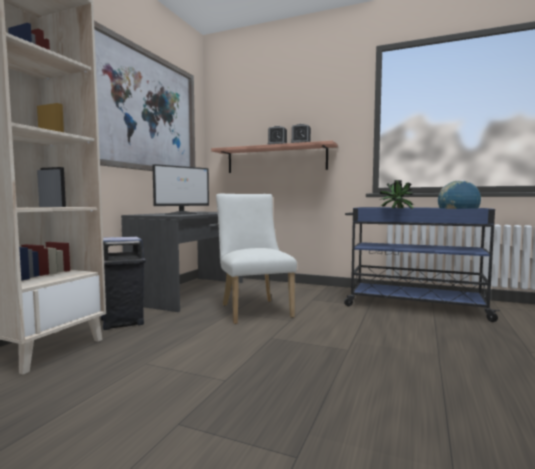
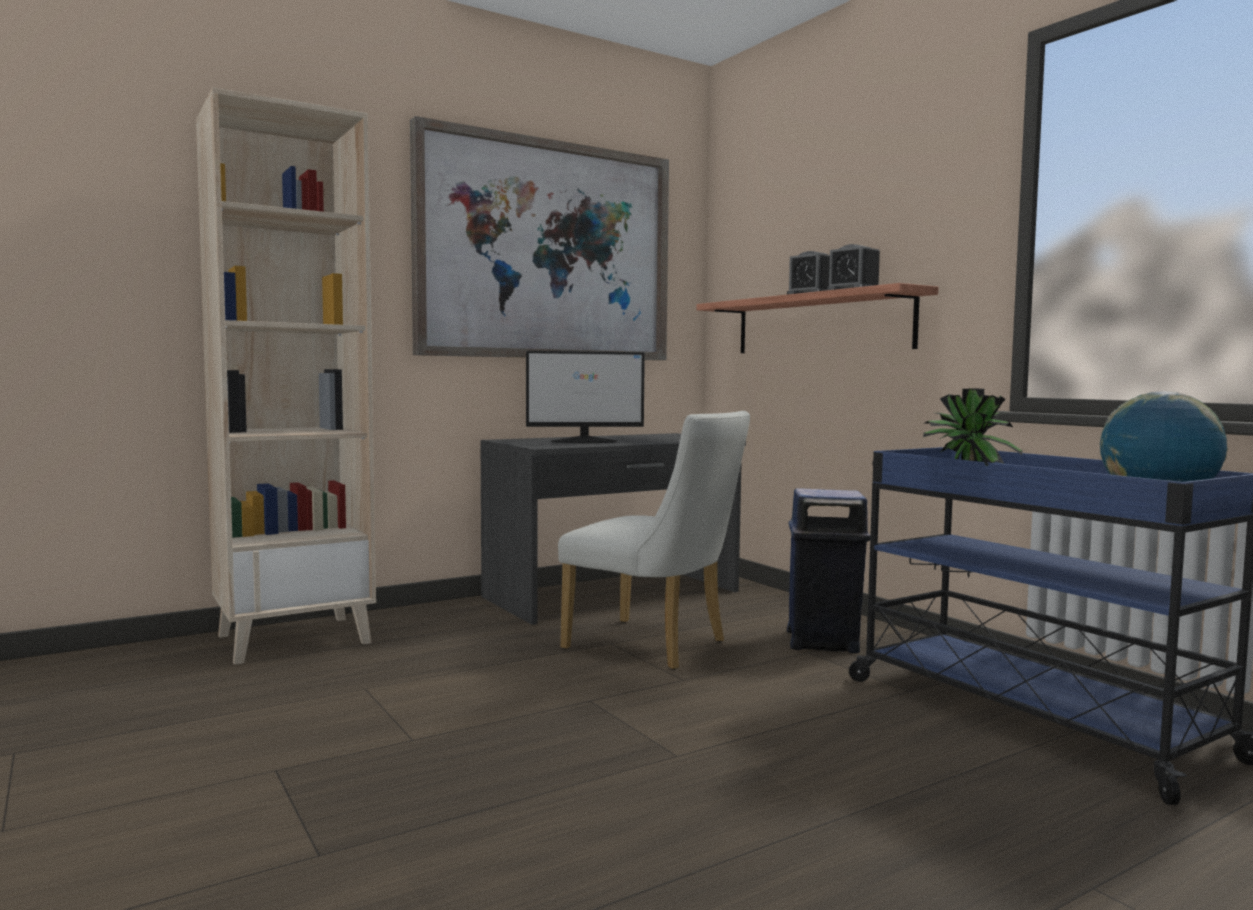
camera: 35 degrees right, 0 degrees up
blue trash can [101,237,146,330] -> blue trash can moved to [787,488,870,653]
white chair [216,194,297,324] -> white chair turned 105 degrees clockwise [558,411,750,670]

